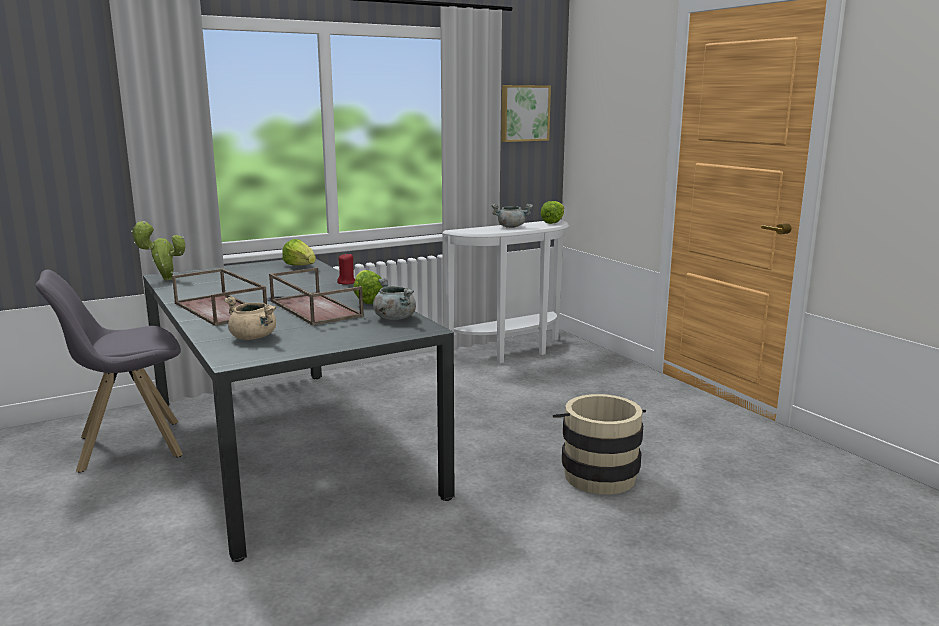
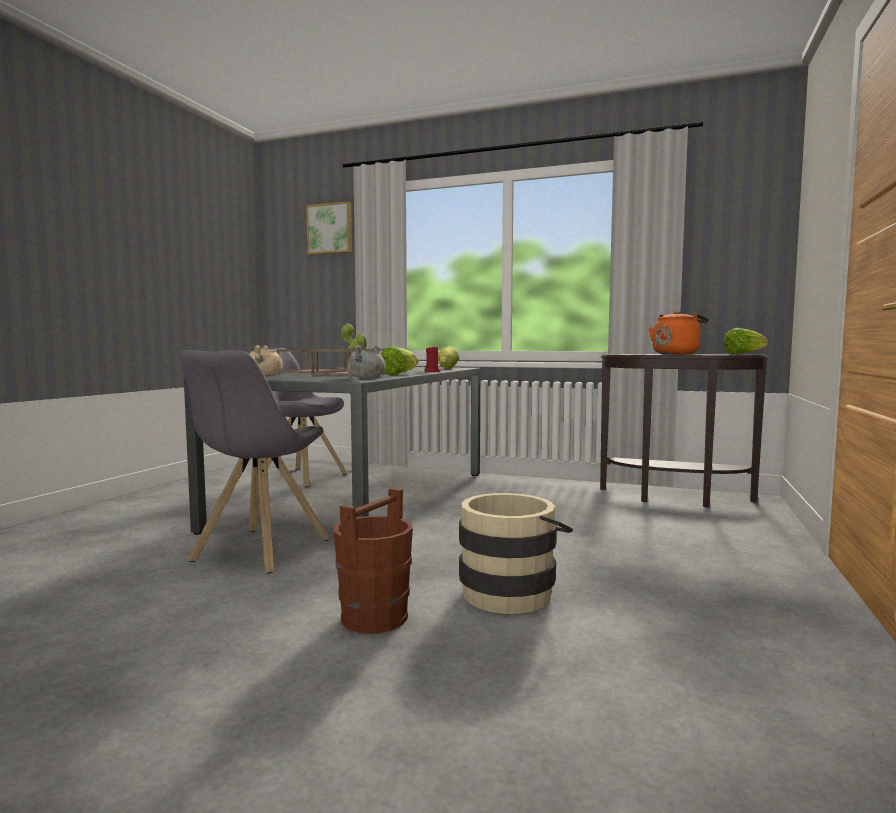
camera: 50 degrees right, 10 degrees down
white console table [442,220,569,363] -> brown console table [600,354,768,508]
grey cooking pot [492,203,533,228] -> orange kettle [649,311,709,354]
picture [501,85,551,142] -> picture moved to [306,201,352,255]
none -> grey chair [180,350,330,573]
none -> brown bucket [334,488,413,634]

